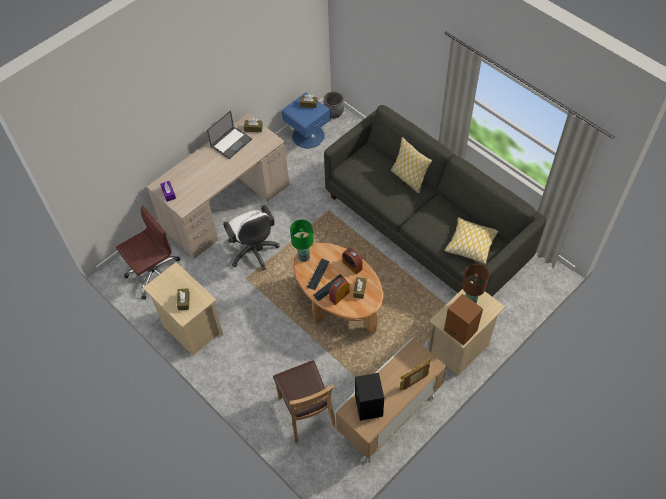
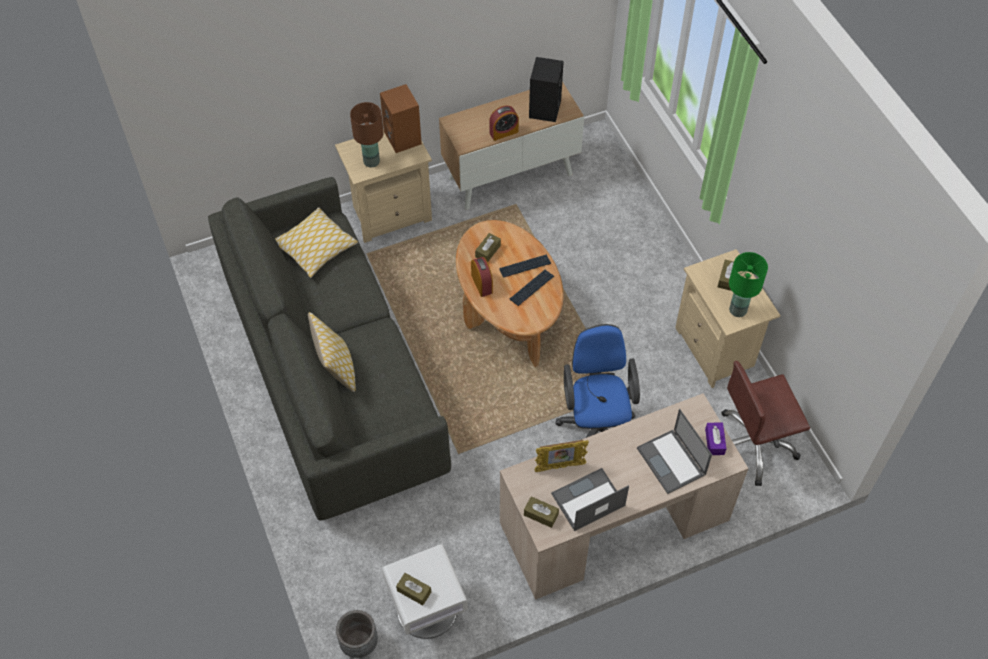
camera: 160 degrees left, 0 degrees up
white office chair [223,205,280,270] -> blue office chair [555,324,640,438]
brown chair [273,360,335,443] -> none
blue nightstand [282,92,331,148] -> white nightstand [382,544,468,639]
green table lamp [290,220,313,262] -> green table lamp moved to [729,252,768,317]
alarm clock [329,278,350,305] -> alarm clock moved to [489,105,519,141]
picture frame [399,358,432,391] -> picture frame moved to [535,440,589,472]
none -> laptop [637,409,712,494]

